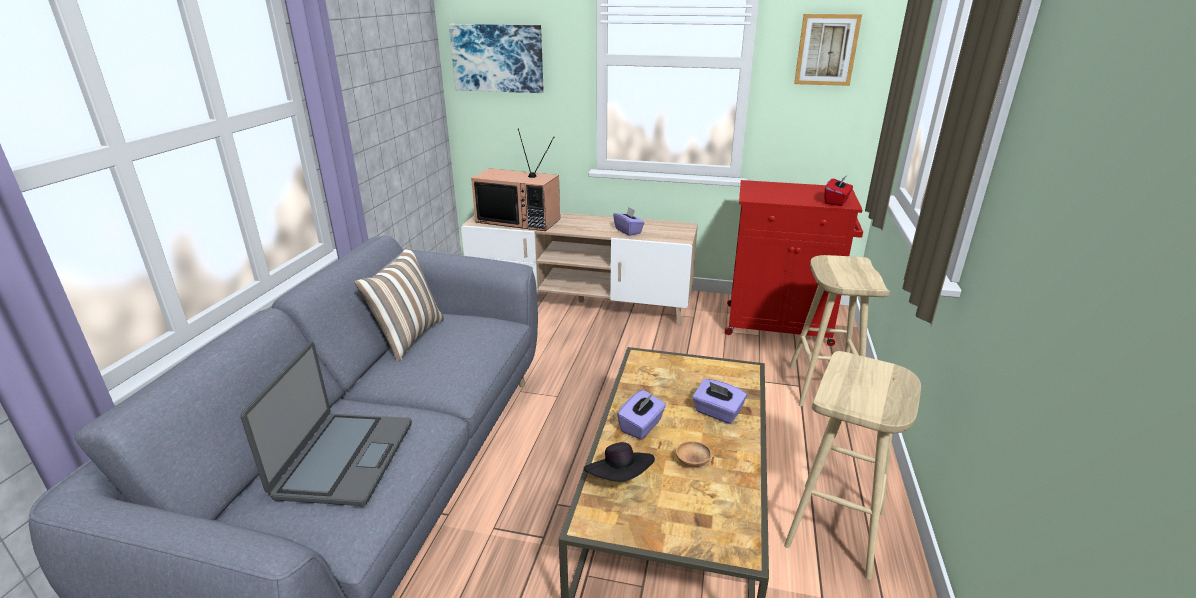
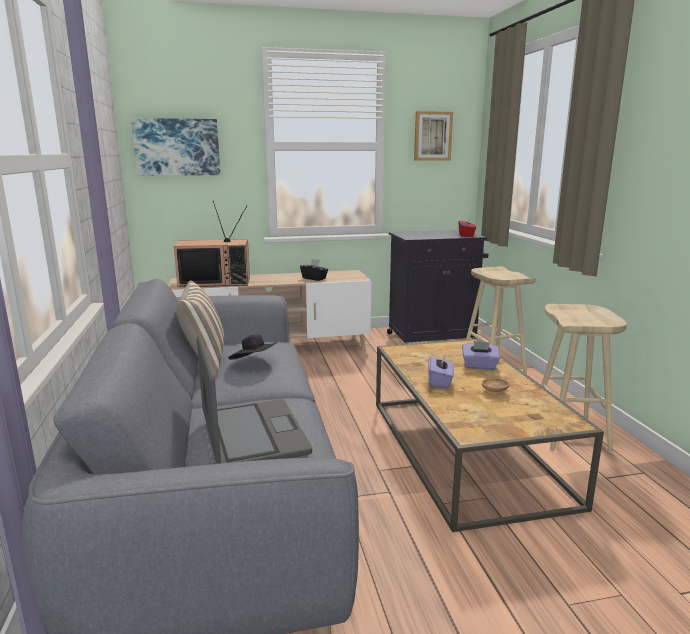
camera: 25 degrees left, 10 degrees down
black hat [584,442,655,482] -> black hat moved to [228,335,278,360]
purple tissue box [613,207,645,236] -> black tissue box [300,259,328,281]
red cabinet [725,180,863,346] -> black cabinet [387,230,488,344]

